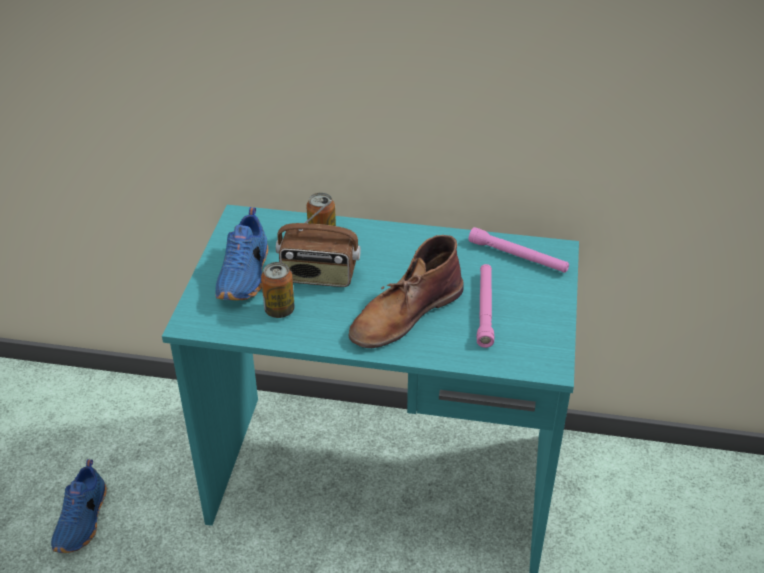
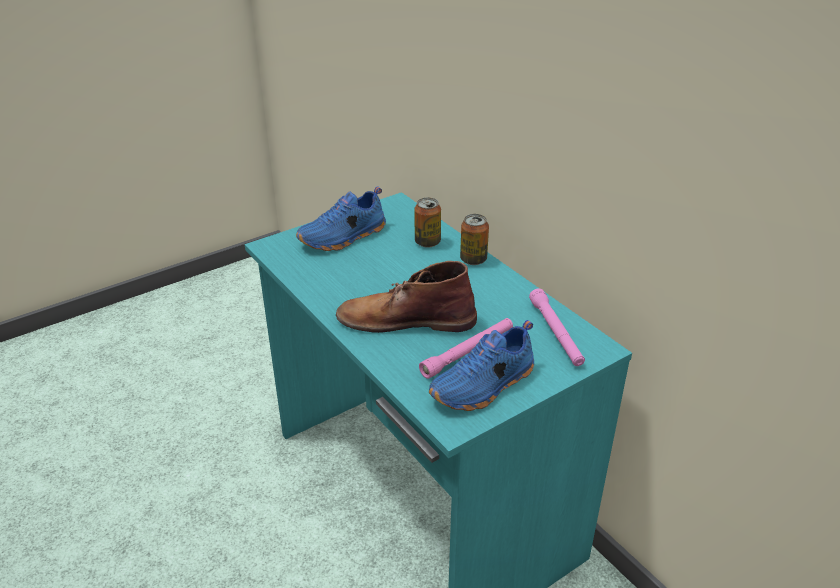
camera: 45 degrees right, 5 degrees down
blue shoe [51,459,107,553] -> blue shoe moved to [429,320,534,411]
can [261,262,295,318] -> can moved to [460,214,489,265]
radio [276,200,361,287] -> none

